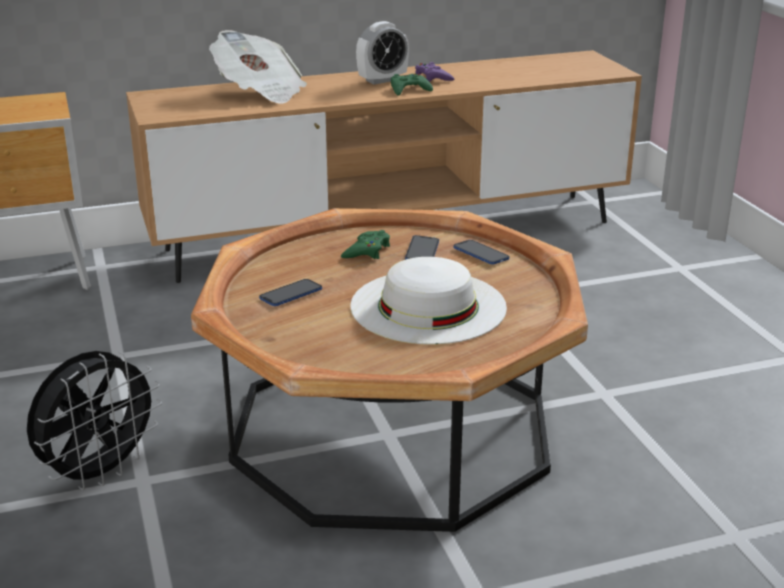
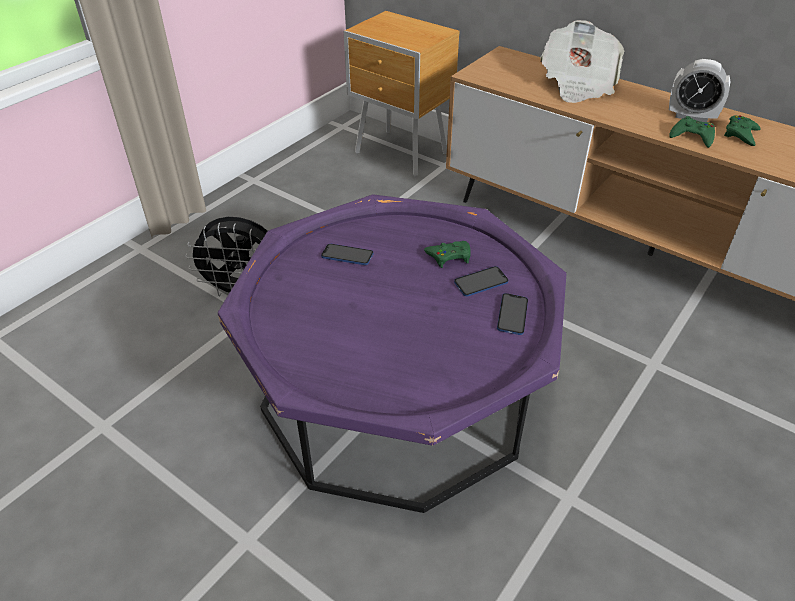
camera: 55 degrees right, 15 degrees up
brown coffee table [191,208,588,532] -> purple coffee table [218,194,566,513]
white hat [350,257,507,344] -> none
purple game controller [415,62,455,82] -> green game controller [724,115,761,146]

